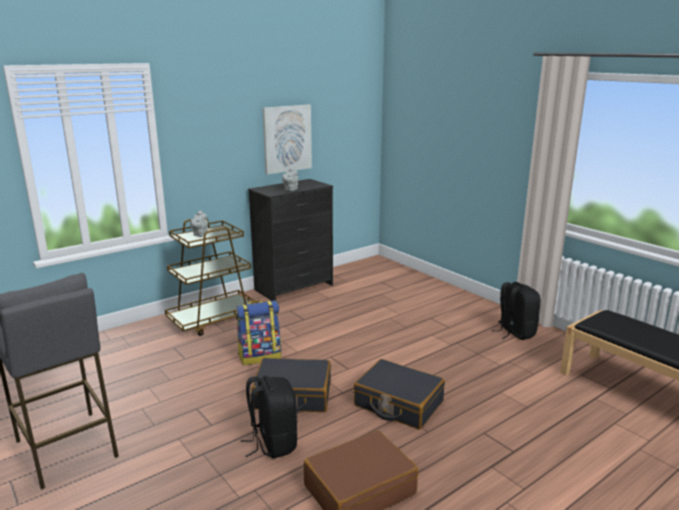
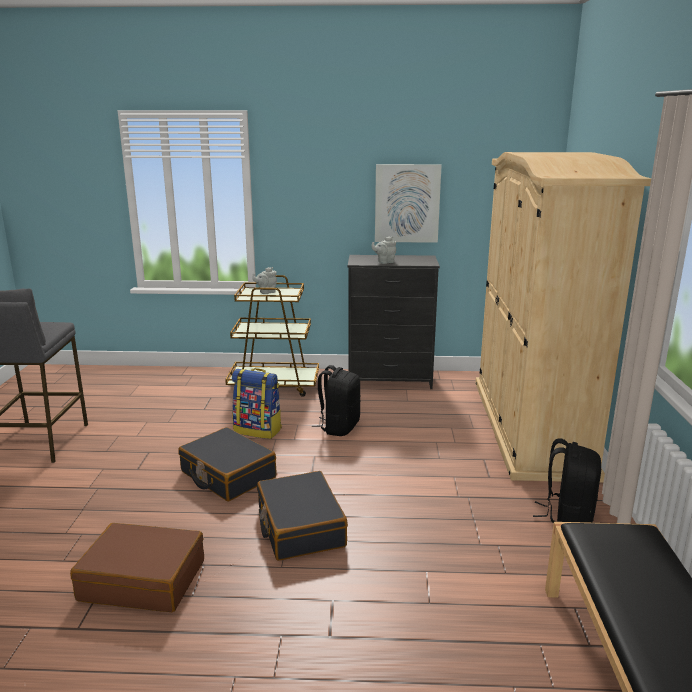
camera: 40 degrees right, 0 degrees up
black backpack [241,376,298,459] -> black backpack moved to [312,365,361,436]
none -> beige wardrobe [475,152,651,482]

